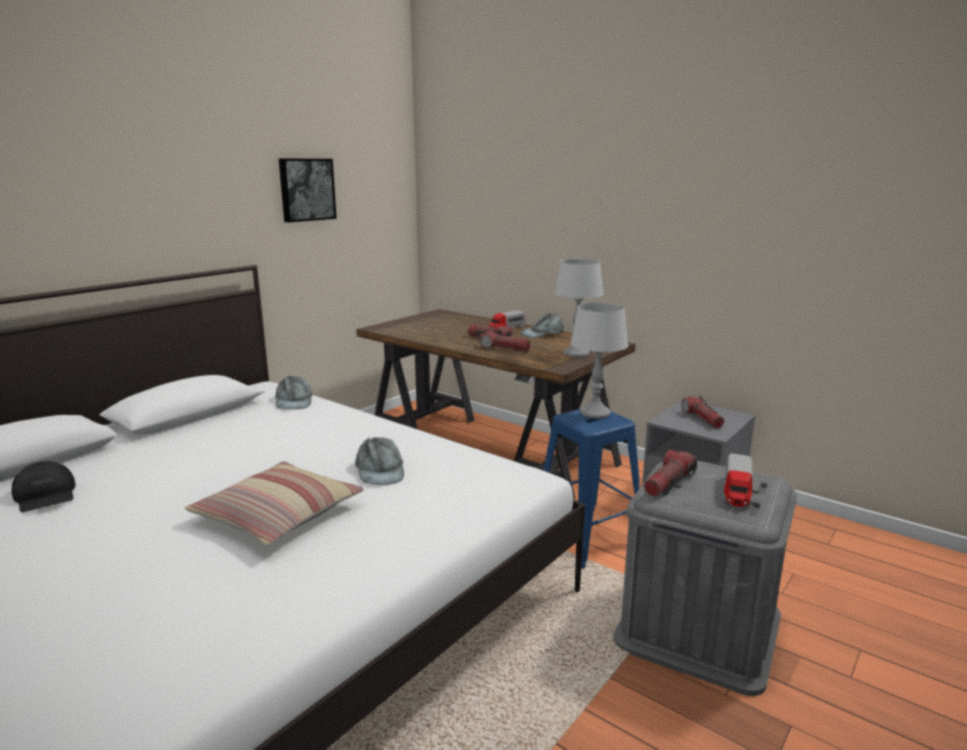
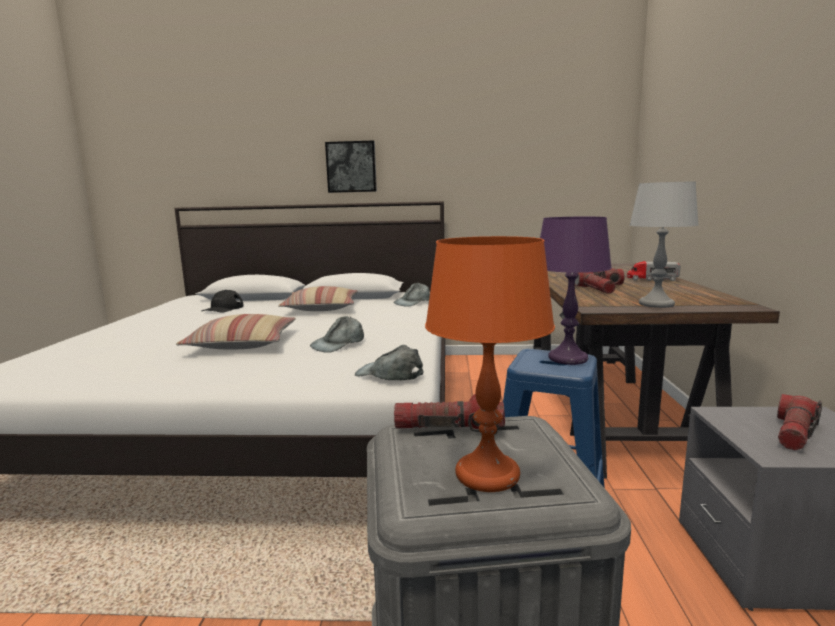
camera: 55 degrees right, 5 degrees down
picture [279,159,337,222] -> picture moved to [325,140,377,193]
grey cap [521,313,564,338] -> grey cap moved to [355,345,424,380]
grey table lamp [570,302,628,419] -> purple table lamp [540,217,612,365]
toy truck [723,454,753,507] -> orange table lamp [425,236,555,492]
none -> pillow [279,286,358,311]

